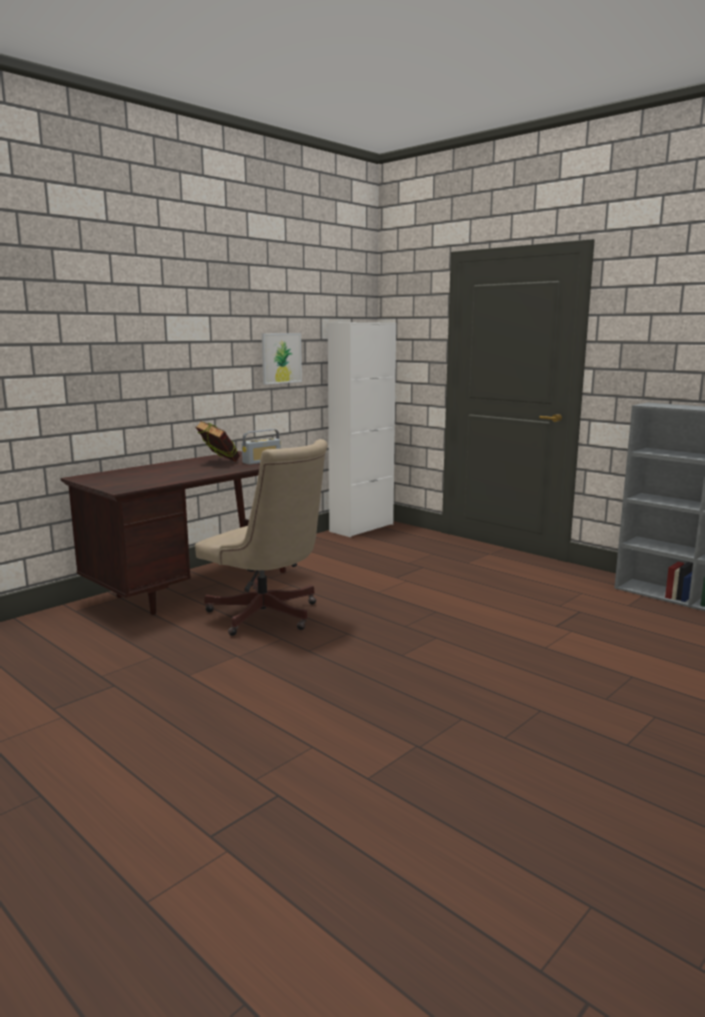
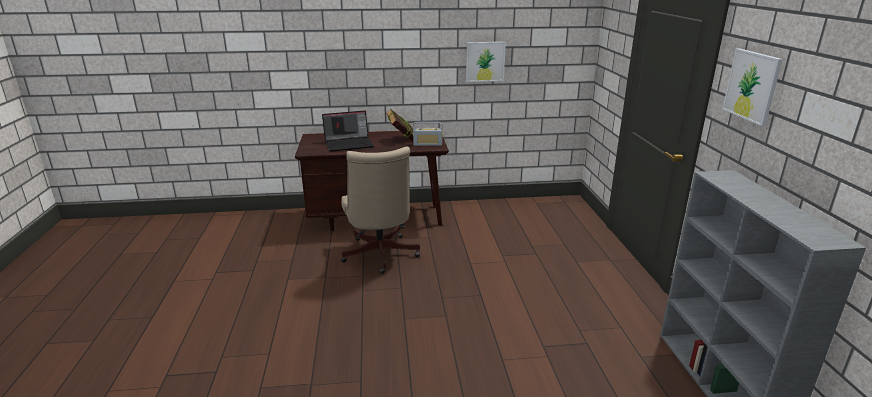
camera: 40 degrees right, 10 degrees up
white cabinet [328,322,396,537] -> none
none -> laptop [322,110,374,152]
none -> picture [722,48,783,126]

